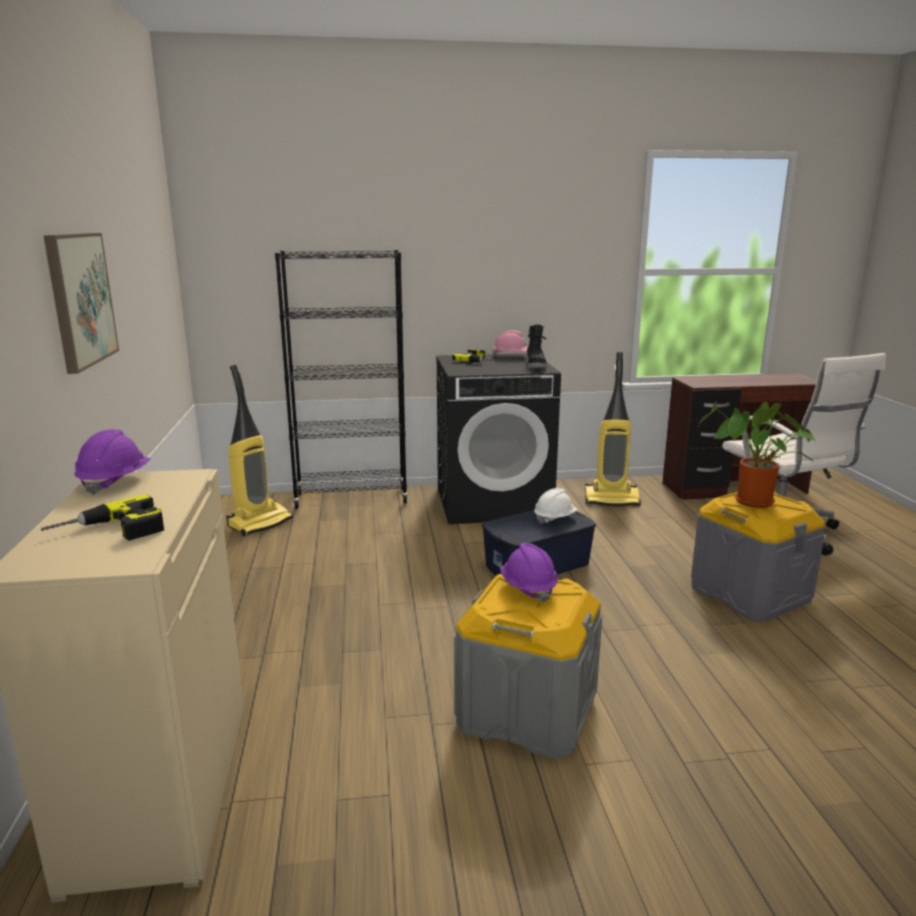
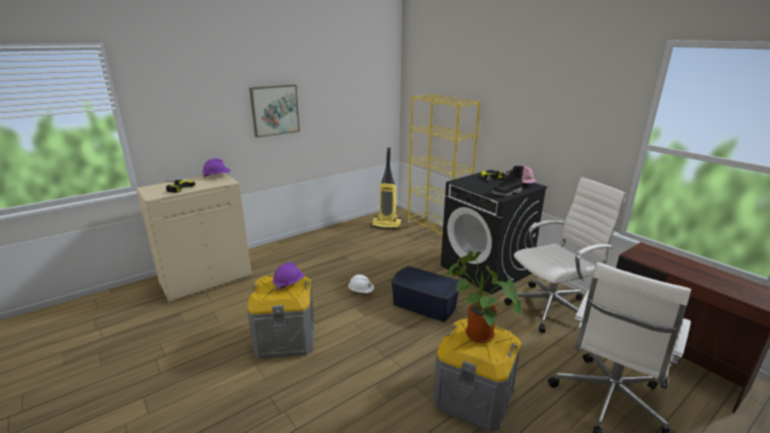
camera: 60 degrees right, 5 degrees up
black bookcase [275,250,408,509] -> yellow bookcase [407,94,481,234]
white hard hat [534,488,578,525] -> white hard hat moved to [348,274,374,293]
vacuum cleaner [585,352,641,507] -> white office chair [504,177,626,333]

